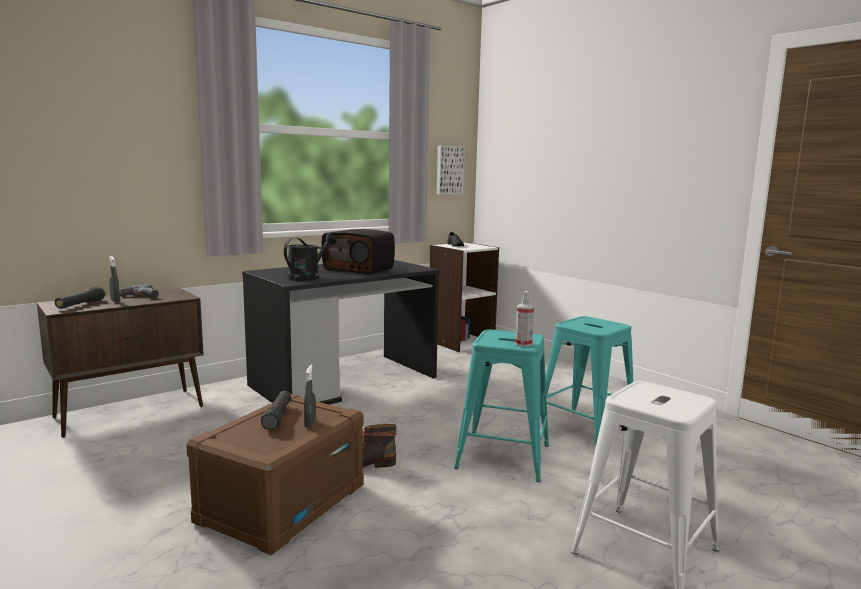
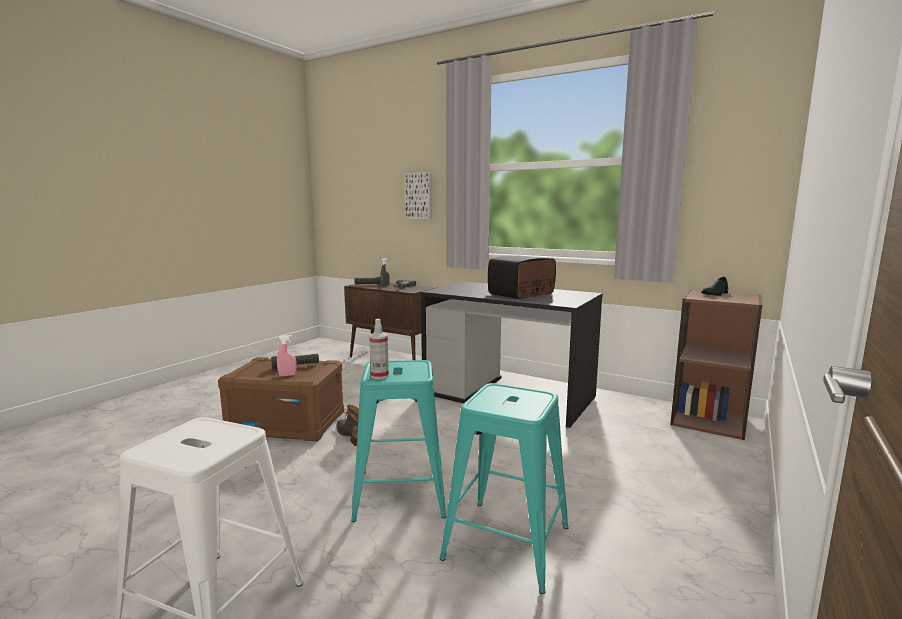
camera: 70 degrees right, 0 degrees up
black watering can [284,233,336,281] -> none
grey spray bottle [304,365,316,428] -> pink spray bottle [277,335,297,376]
radio [321,229,395,275] -> radio turned 45 degrees clockwise [488,255,556,299]
white bookcase [430,242,499,352] -> brown bookcase [670,289,762,440]
picture [437,145,465,195] -> picture moved to [405,172,432,219]

